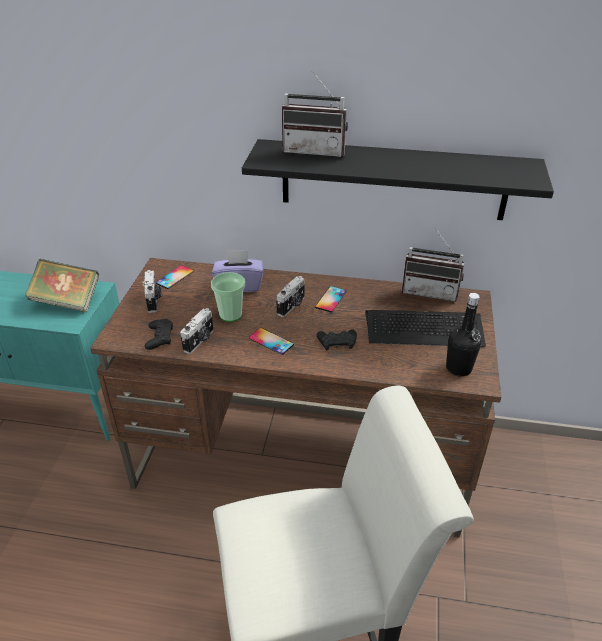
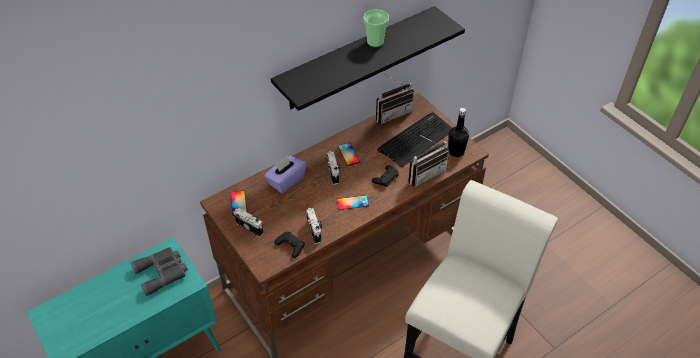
camera: 45 degrees left, 10 degrees up
book [25,259,99,312] -> grey binoculars [131,247,188,296]
cup [211,272,245,322] -> cup moved to [363,9,389,47]
radio [282,71,348,157] -> radio moved to [409,134,449,187]

